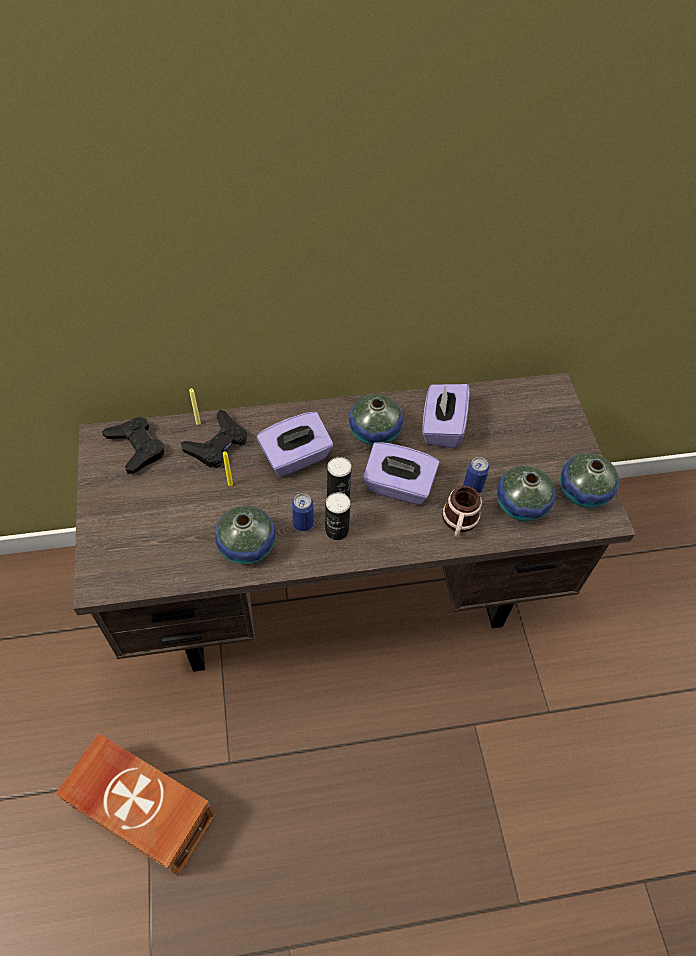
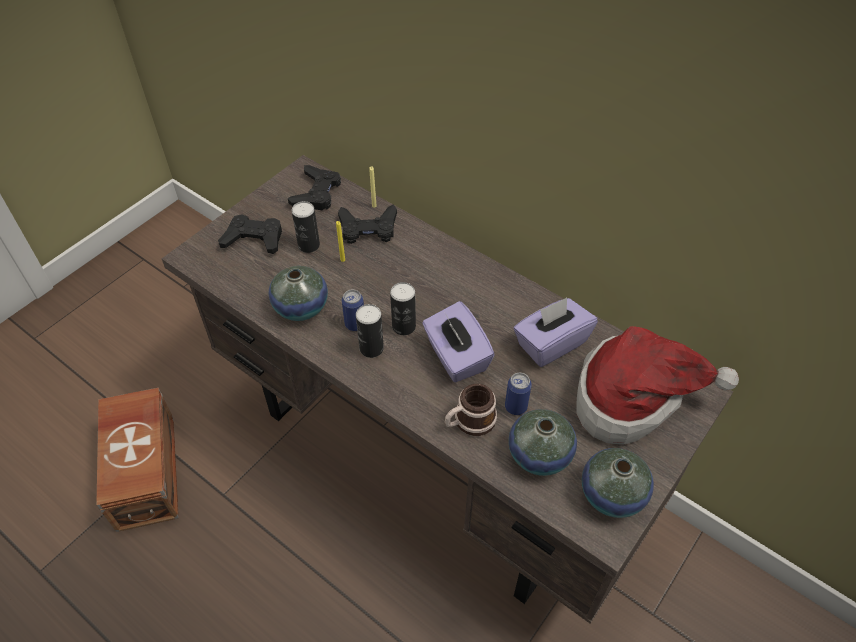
camera: 50 degrees right, 5 degrees down
purple tissue box [257,412,333,477] -> none
vase [349,394,403,446] -> none
none -> black game controller [218,214,282,254]
none -> can [292,201,320,253]
none -> hat [577,326,739,445]

